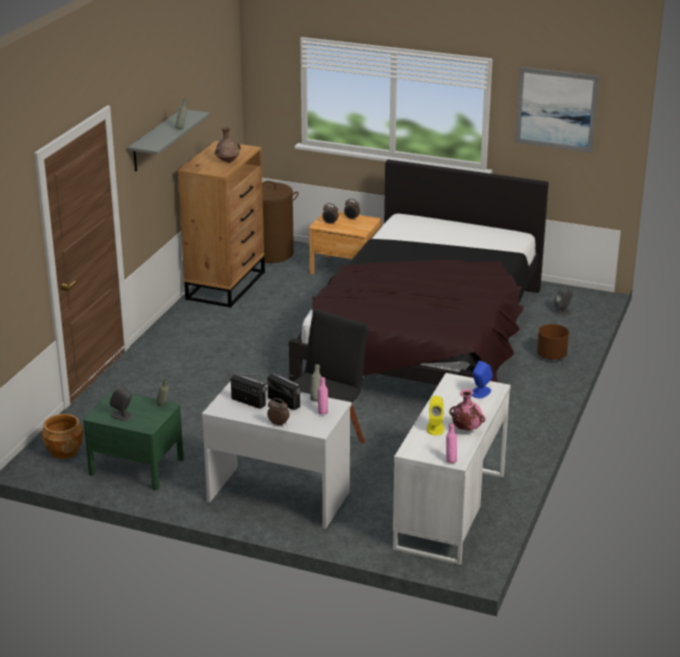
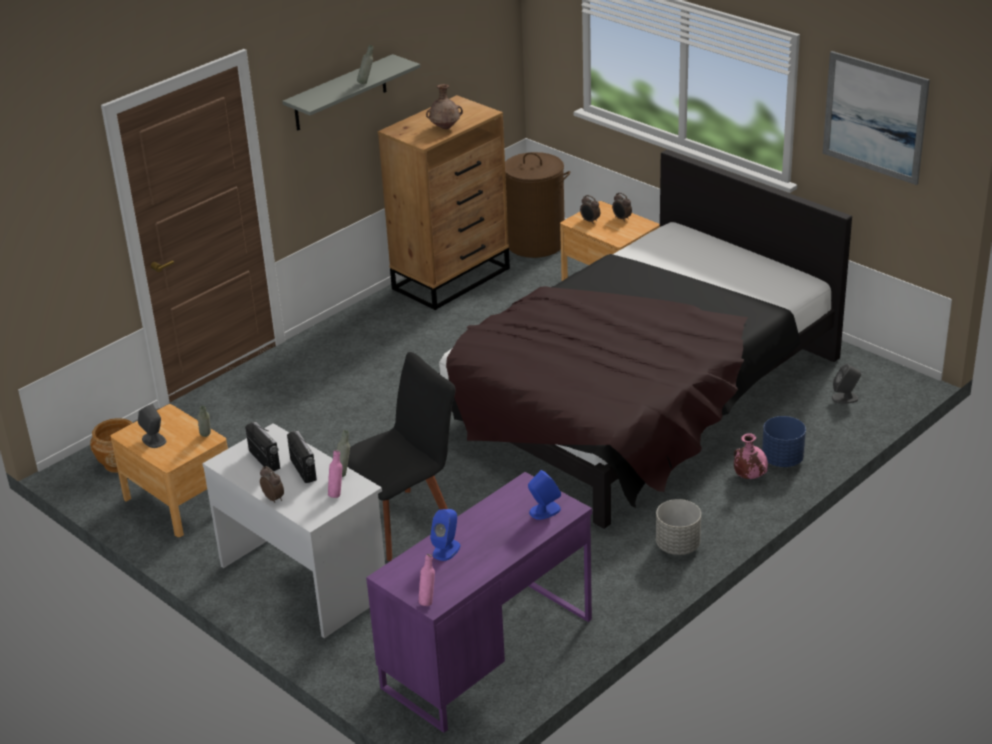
camera: 25 degrees right, 5 degrees up
green nightstand [83,390,184,490] -> brown nightstand [111,404,228,537]
white desk [393,373,511,565] -> purple desk [366,472,592,733]
yellow speaker [427,396,444,435] -> blue speaker [430,509,460,561]
pink vase [450,389,486,431] -> pink vase moved to [734,433,768,479]
brown planter [537,324,569,360] -> blue planter [762,416,806,467]
none -> grey planter [656,499,701,555]

